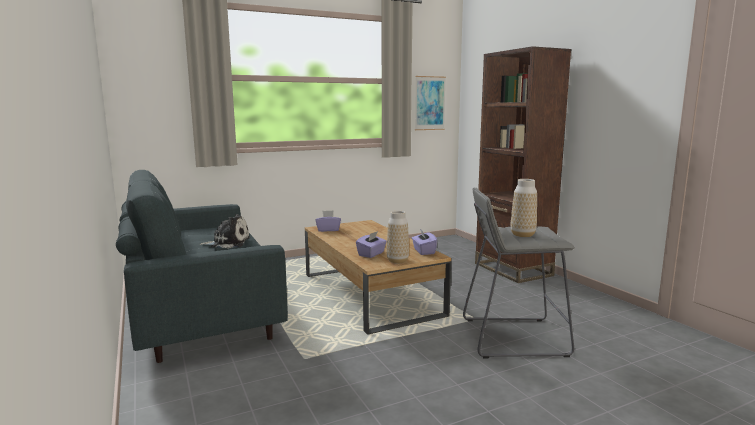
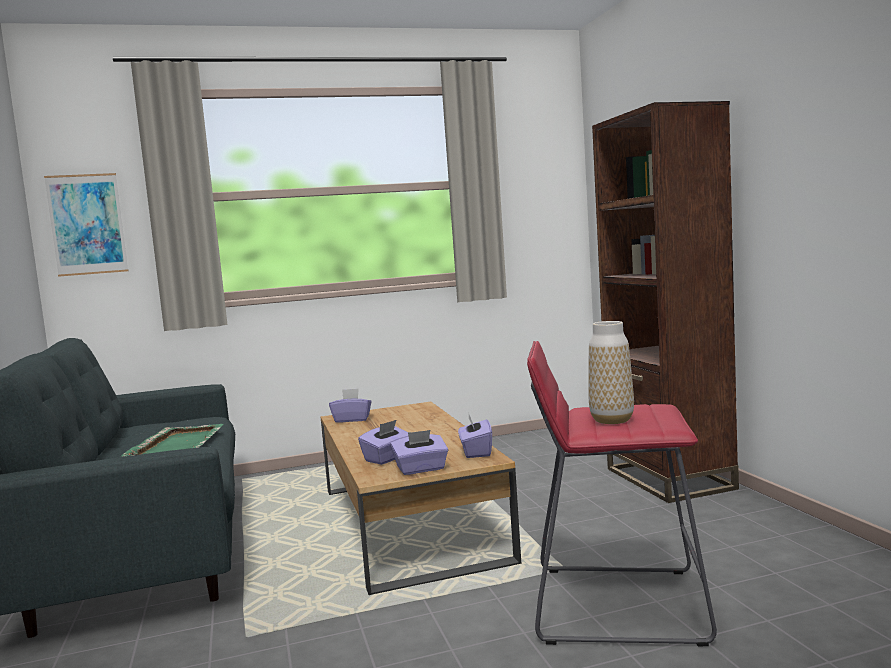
camera: 10 degrees right, 5 degrees down
plush toy [199,214,250,249] -> green tray [121,424,223,457]
vase [387,211,409,263] -> purple tissue box [391,430,448,475]
picture [415,76,446,130] -> picture moved to [44,173,128,277]
grey stool [463,188,575,358] -> red stool [527,341,717,646]

